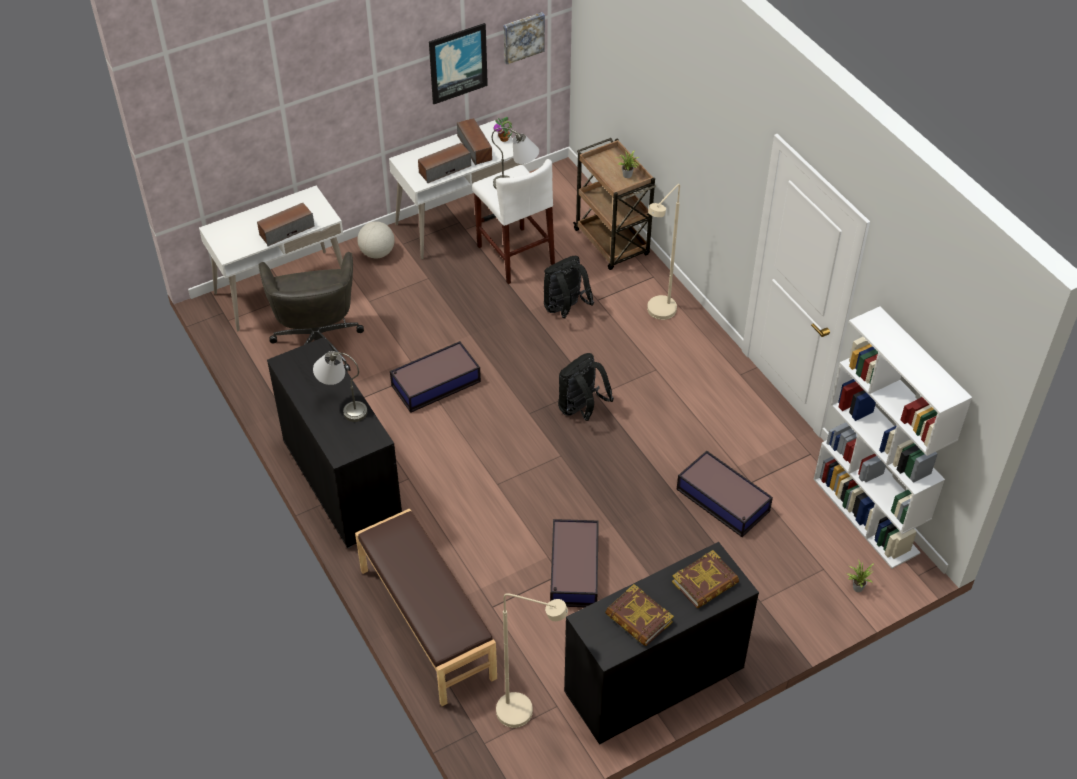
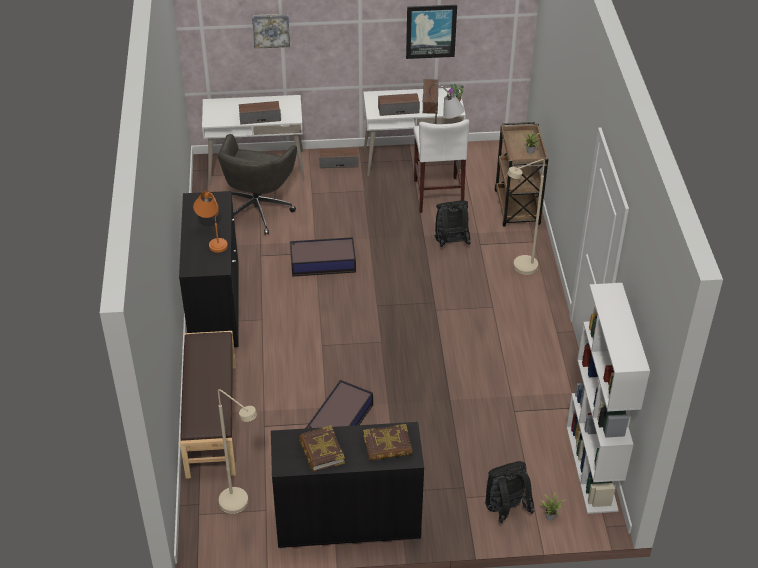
camera: 25 degrees right, 5 degrees down
grey table lamp [313,351,367,422] -> orange table lamp [193,191,228,253]
globe [357,221,395,258] -> speaker [319,148,358,168]
picture [504,12,545,64] -> picture moved to [252,14,290,49]
black backpack [558,353,614,421] -> black backpack moved to [485,461,534,523]
storage box [677,451,773,537] -> none

